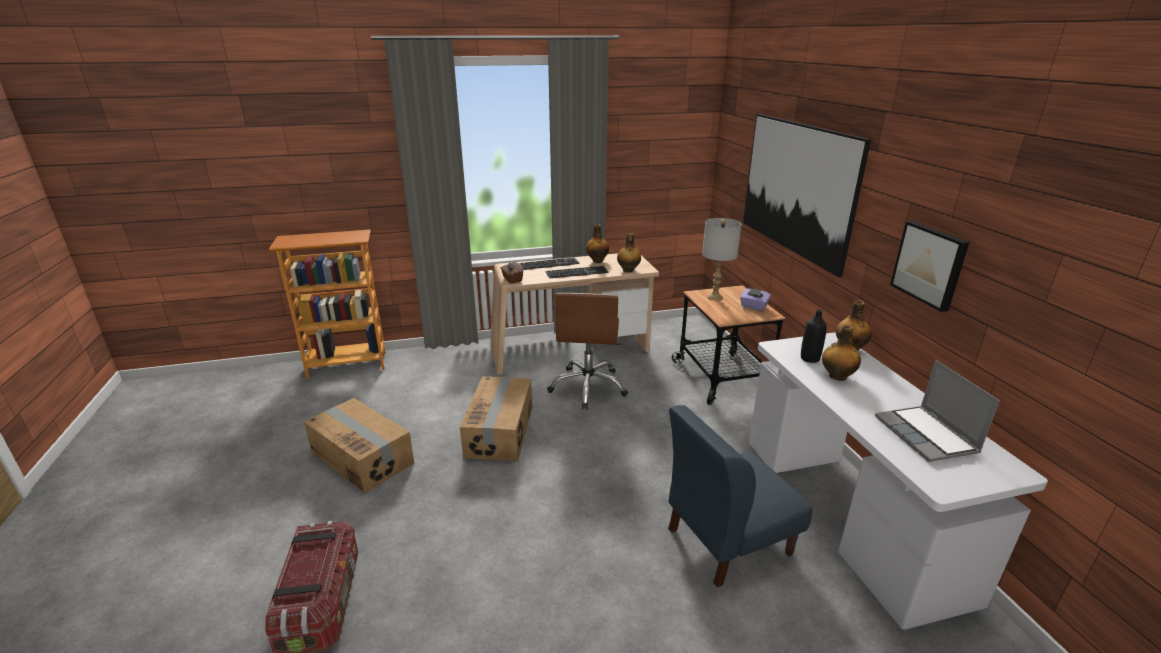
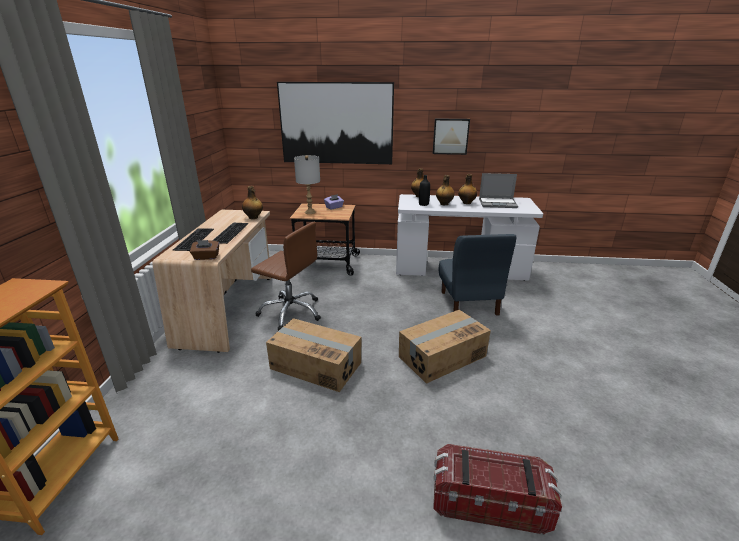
camera: 70 degrees left, 0 degrees up
cardboard box [304,398,414,494] -> cardboard box moved to [399,310,491,384]
bottle [586,224,609,263] -> bottle moved to [458,174,477,204]

